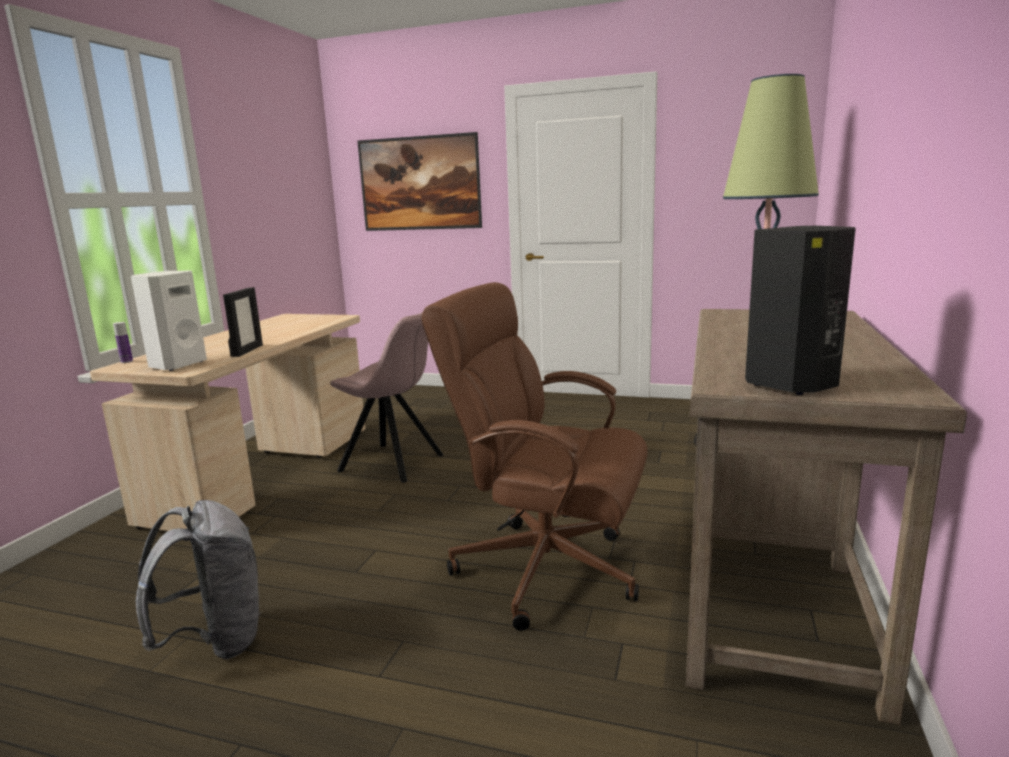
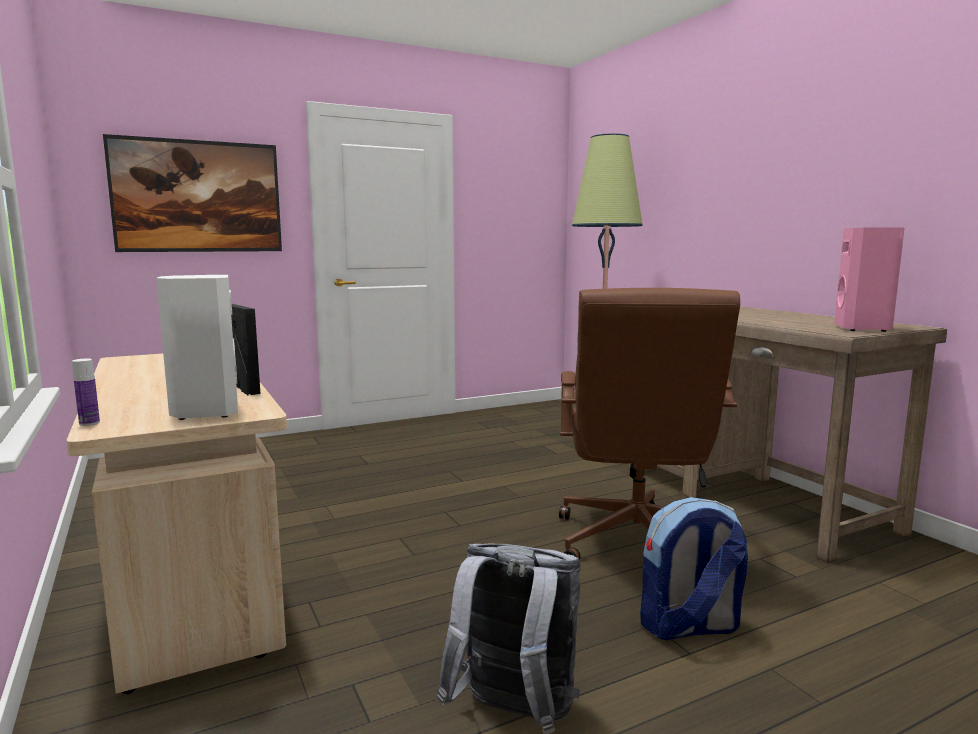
camera: 45 degrees left, 5 degrees down
pink chair [330,312,443,483] -> none
brown office chair [421,282,648,631] -> brown office chair turned 60 degrees counterclockwise [559,288,740,560]
black speaker [745,226,856,395] -> pink speaker [834,227,904,332]
none -> backpack [640,497,748,640]

